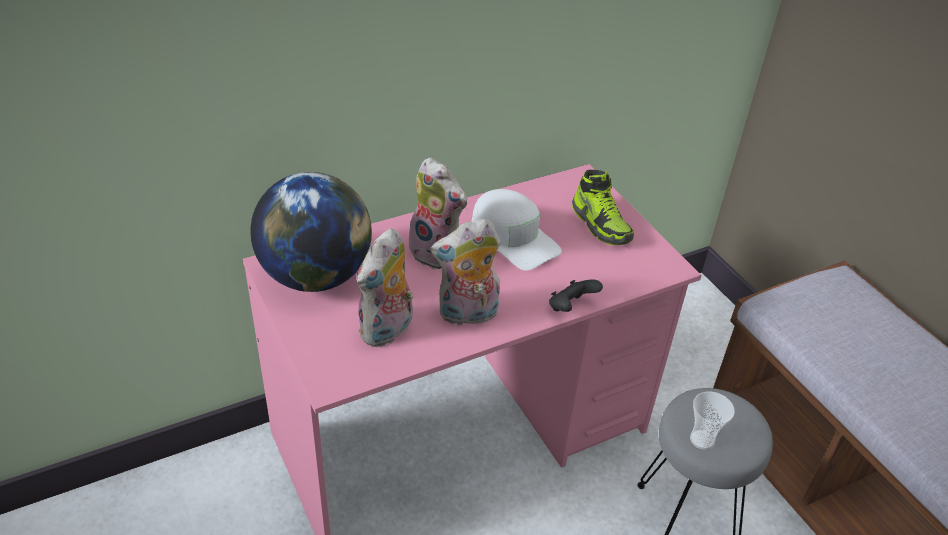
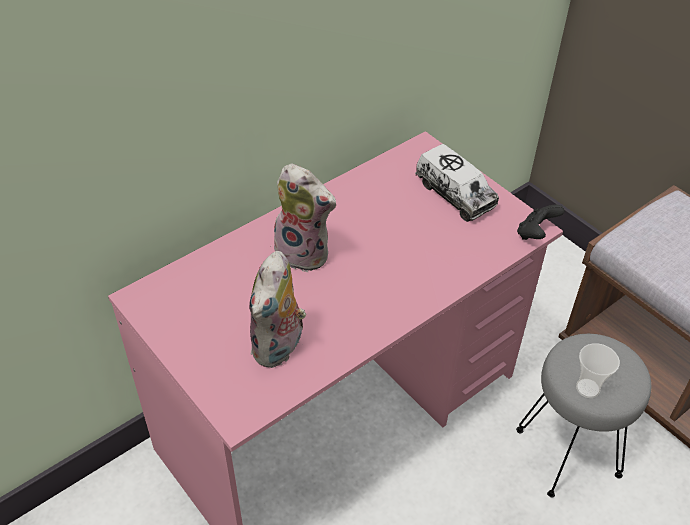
camera: 10 degrees left, 5 degrees up
globe [250,172,372,292] -> none
plush toy [430,218,501,325] -> none
white cap [472,189,562,271] -> none
black game controller [549,280,603,312] -> black game controller moved to [517,205,565,240]
shoe [572,170,634,245] -> toy truck [415,144,499,222]

